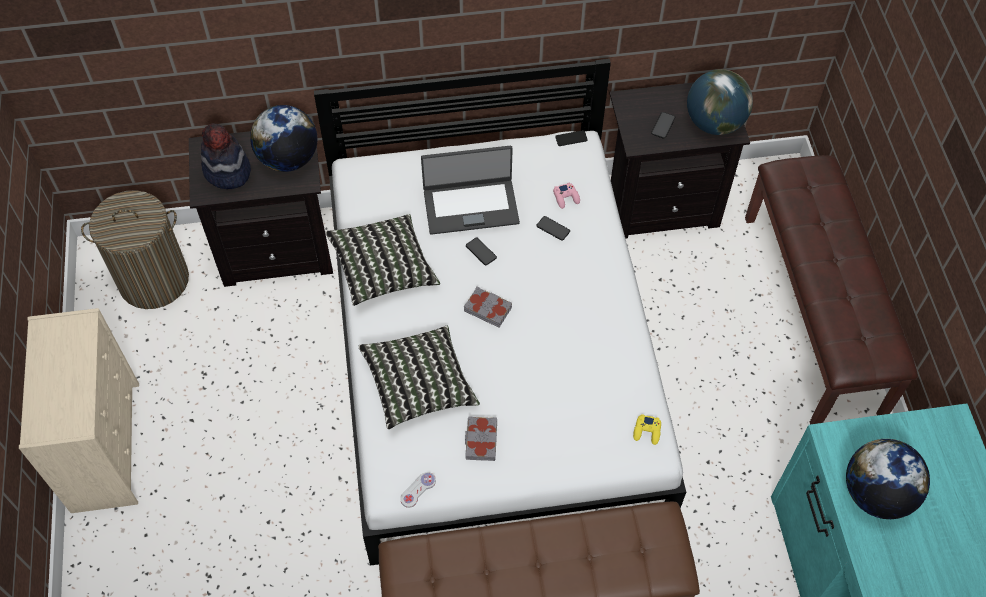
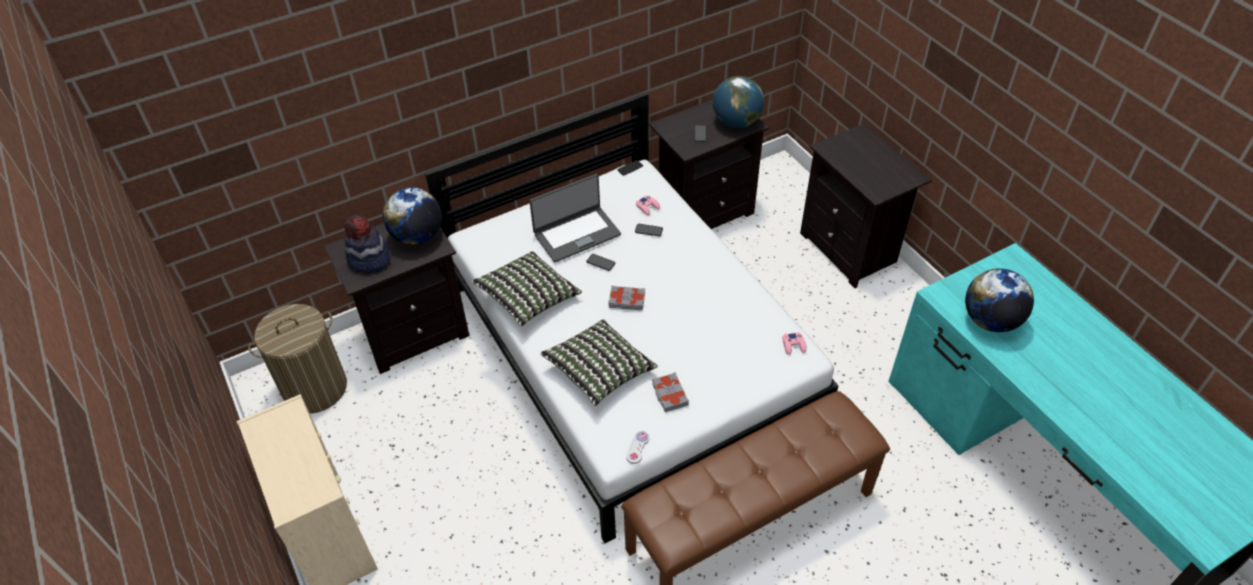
camera: 20 degrees left, 10 degrees down
yellow game controller [633,414,661,445] -> pink game controller [782,332,807,355]
brown bench [745,155,918,424] -> black nightstand [800,123,932,288]

